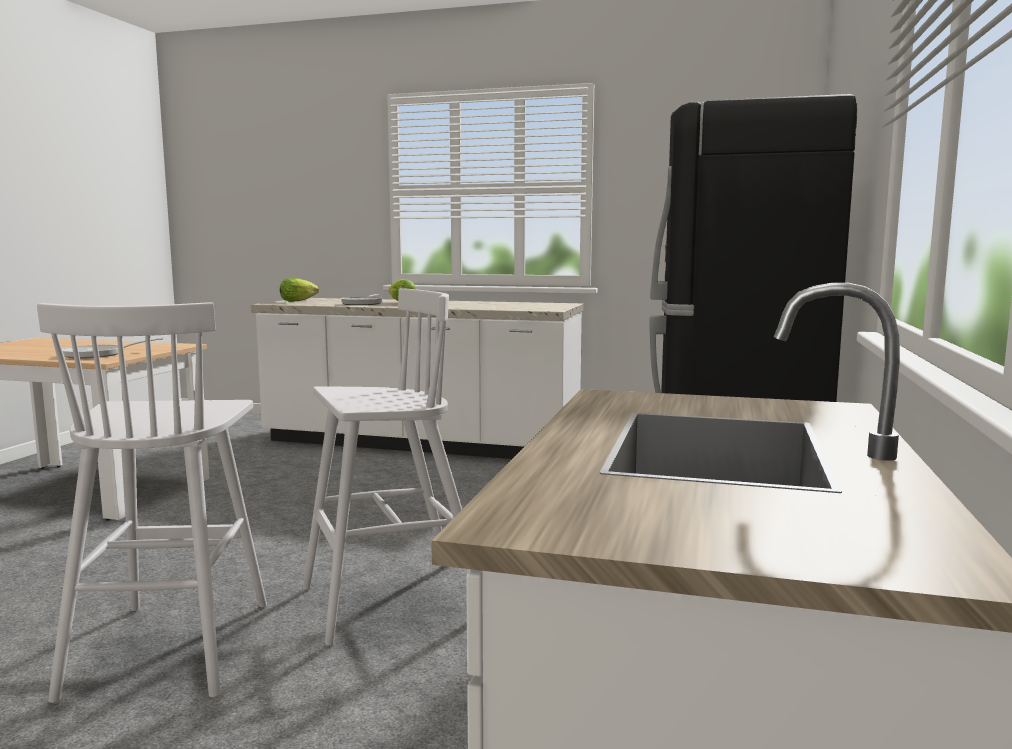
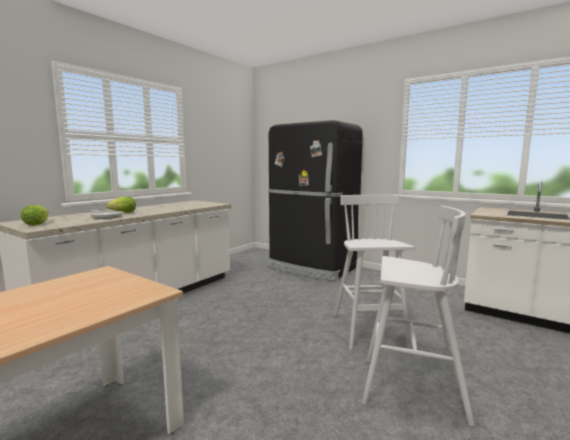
camera: 70 degrees left, 0 degrees up
frying pan [62,338,163,359] -> none

